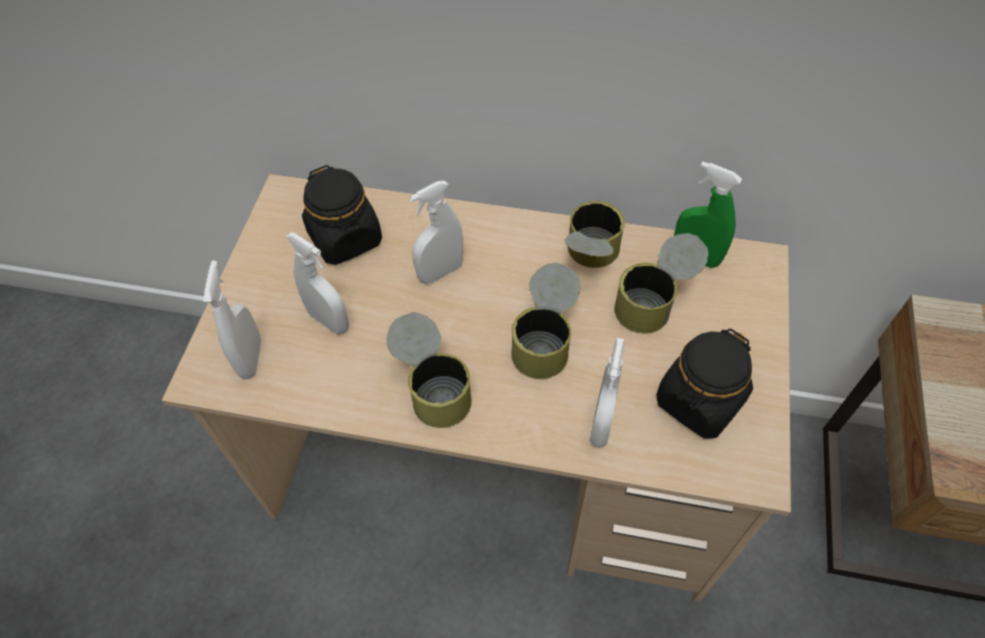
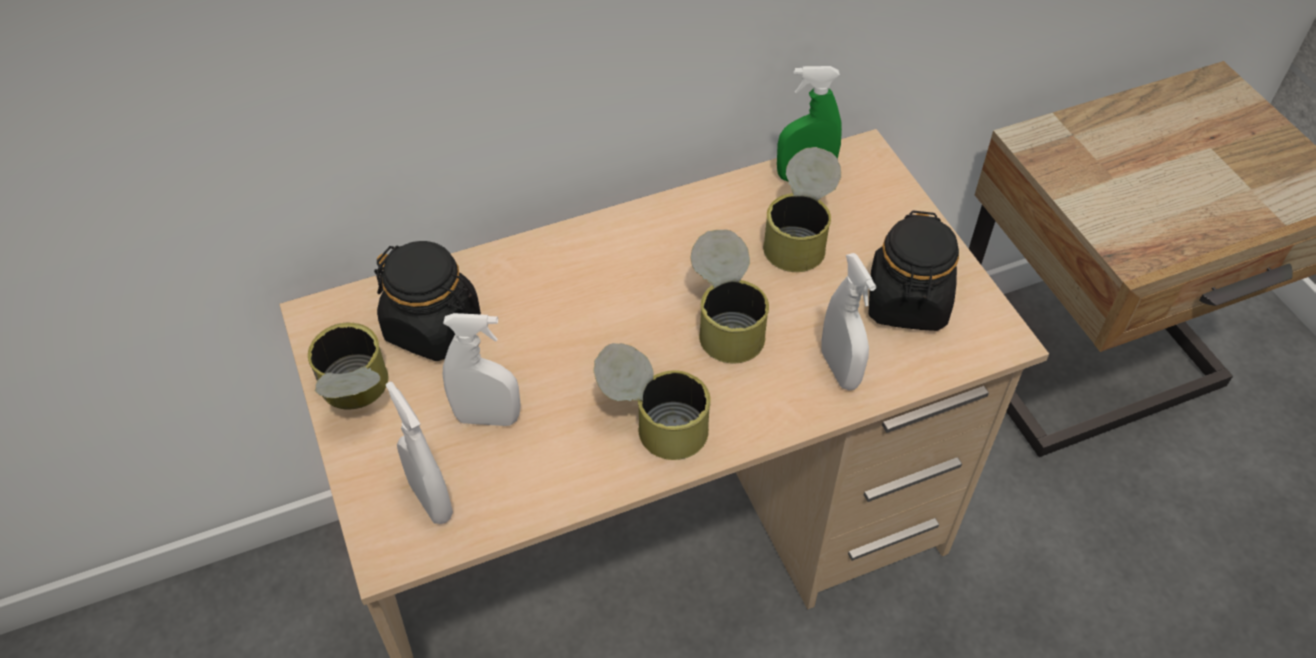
camera: 35 degrees left, 5 degrees down
white spray bottle [410,181,463,284] -> none
can [565,201,625,268] -> can moved to [308,323,388,409]

